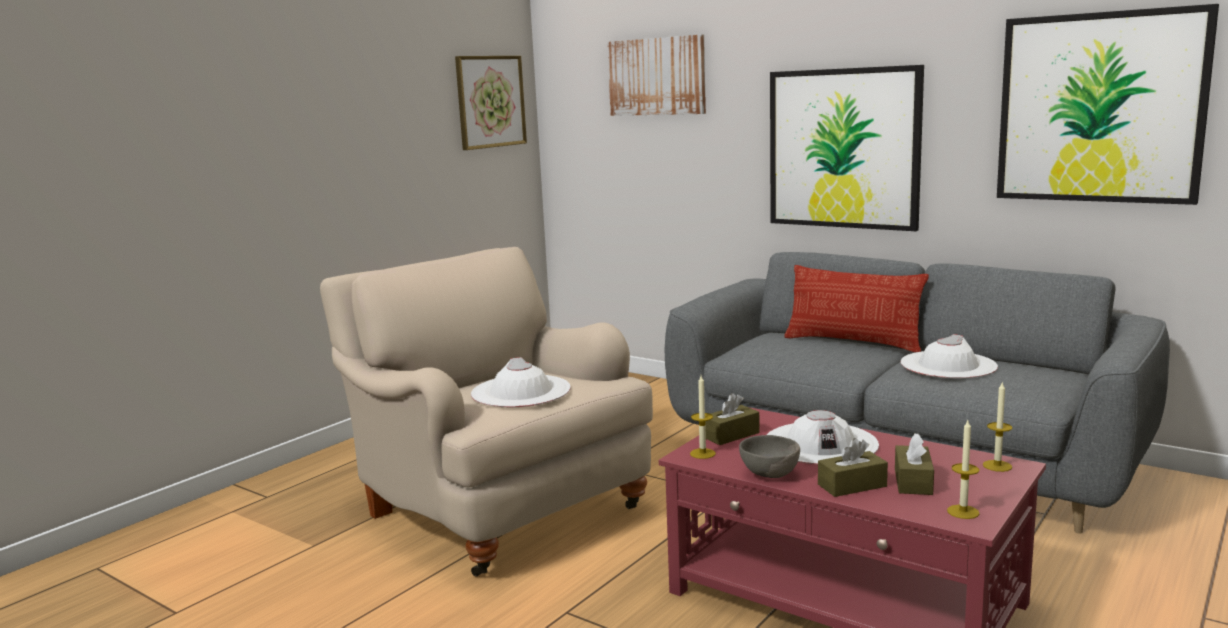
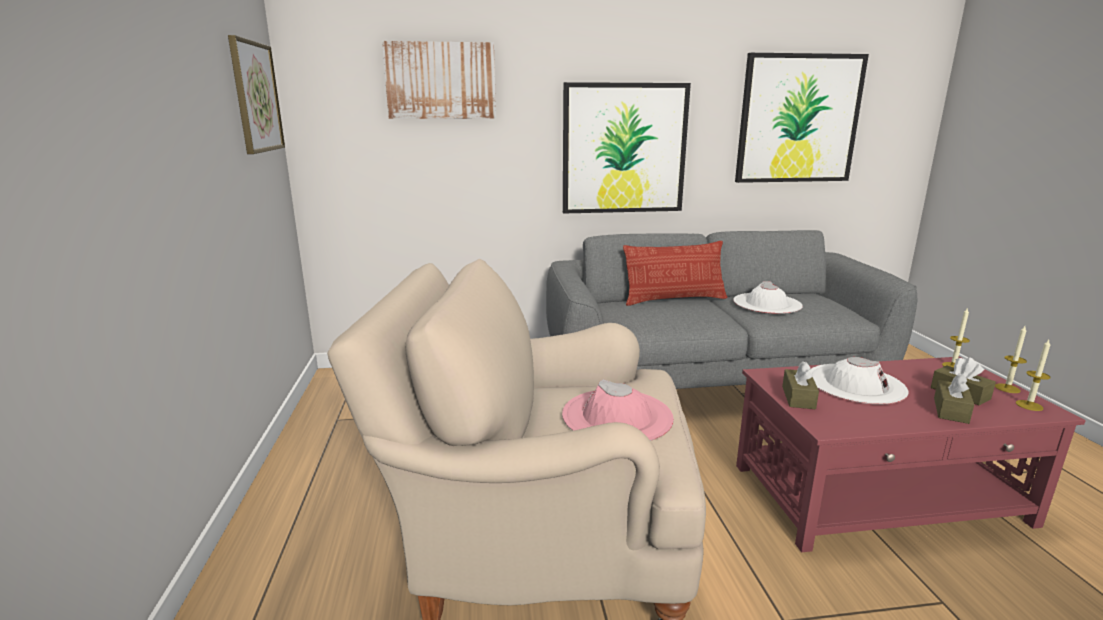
camera: 45 degrees left, 5 degrees up
white hat [471,357,571,407] -> pink hat [562,379,674,441]
candle [690,376,716,459] -> candle moved to [995,326,1027,393]
grey bowl [739,435,800,478] -> none

